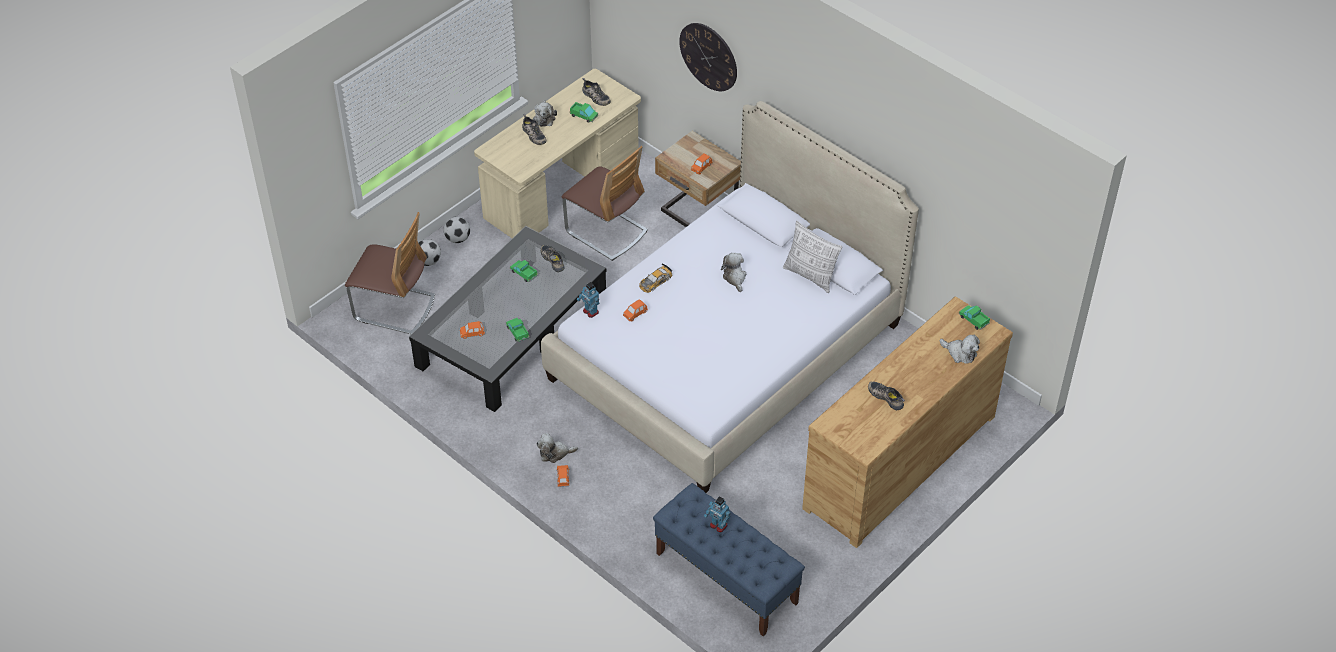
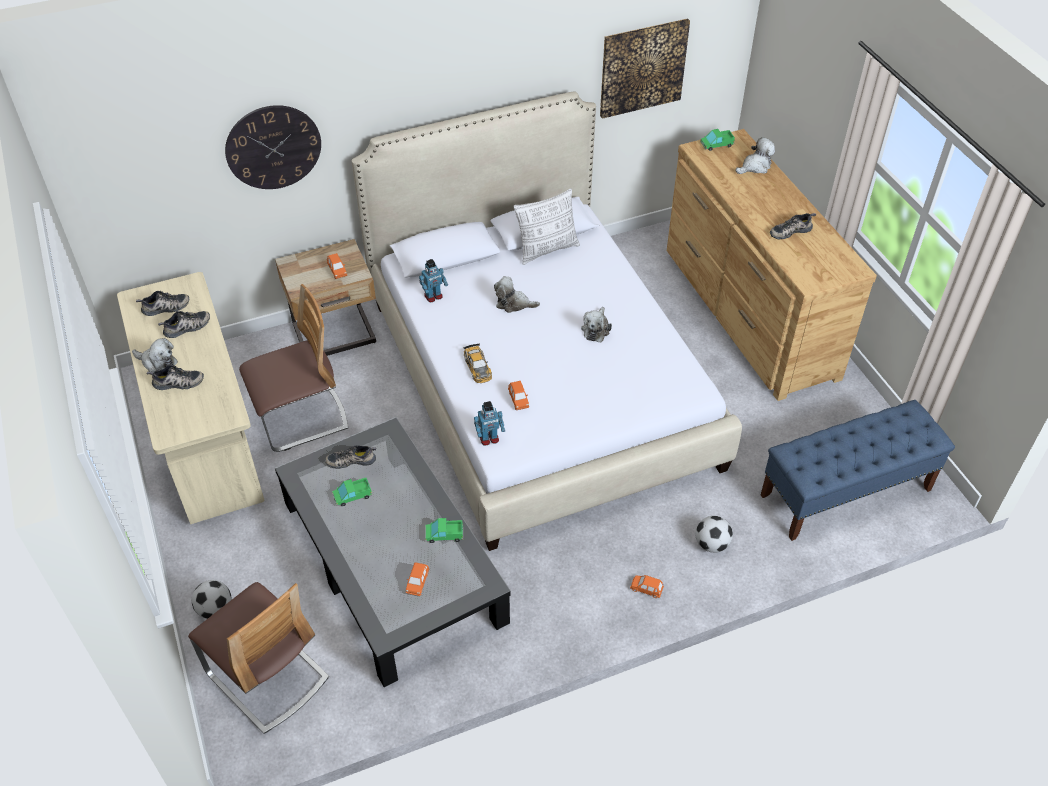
camera: 65 degrees left, 0 degrees up
chair [345,212,435,334] -> chair turned 90 degrees clockwise [188,582,329,734]
football [443,216,470,243] -> football moved to [695,516,733,553]
plush toy [537,433,578,463] -> plush toy moved to [581,307,612,342]
toy truck [570,102,598,123] -> shoe [158,311,210,338]
toy robot [704,496,731,532] -> toy robot moved to [419,259,448,302]
none -> picture [600,18,690,119]

